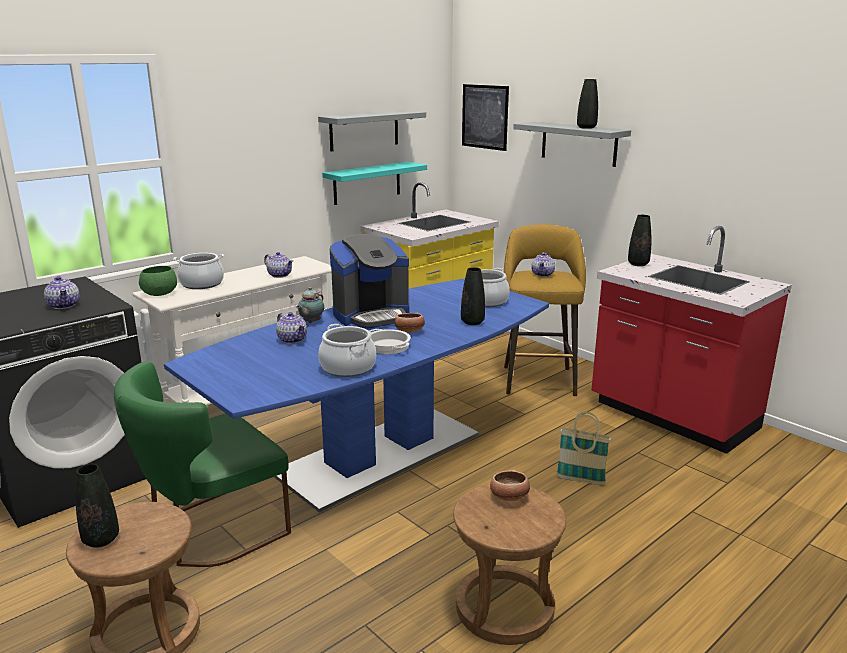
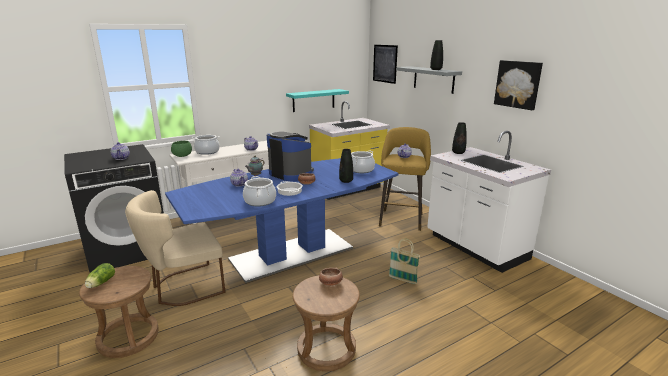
camera: 10 degrees right, 0 degrees up
black vase [75,464,119,548] -> lettuce [85,263,115,288]
green chair [114,362,291,567] -> beige chair [125,190,225,306]
grey shelf [318,110,426,151] -> none
coffee machine [330,234,409,329] -> coffee machine turned 120 degrees counterclockwise [267,131,314,181]
red counter [592,226,792,454] -> white counter [427,131,551,273]
none -> picture [494,60,543,110]

